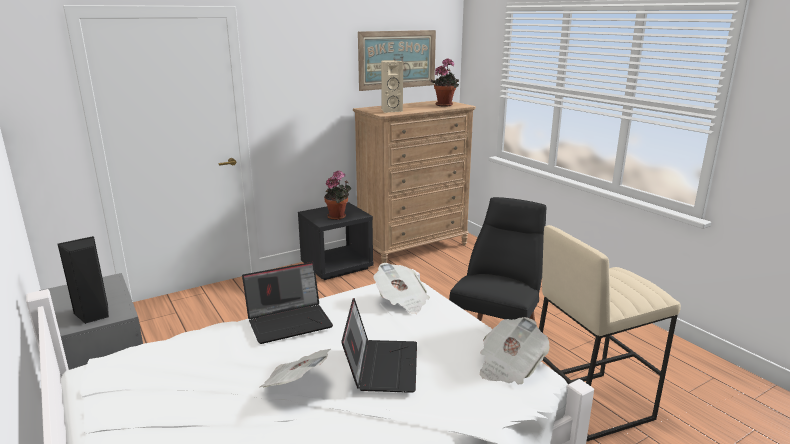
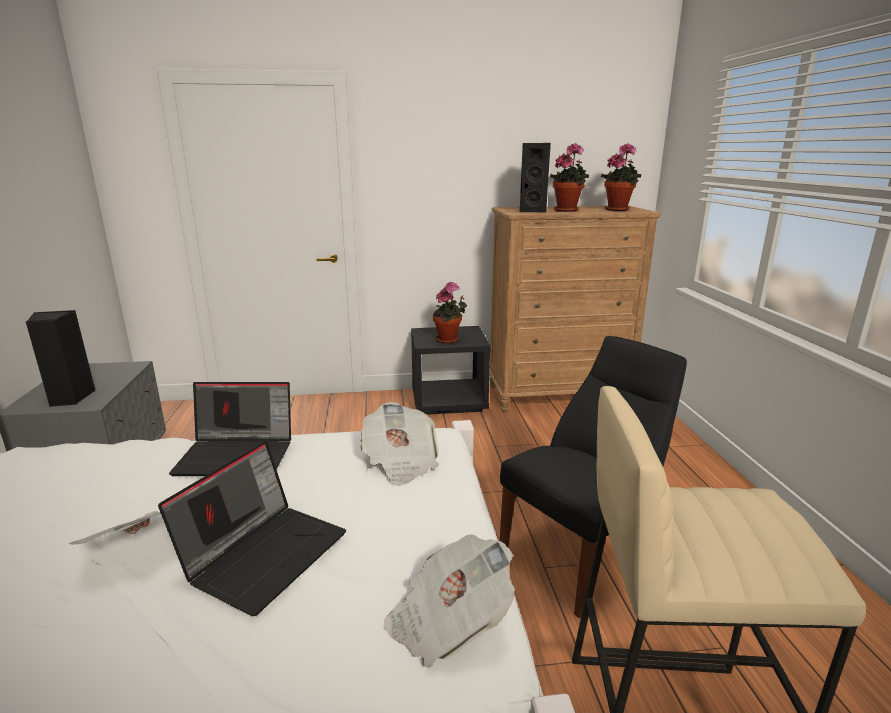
camera: 25 degrees right, 0 degrees up
picture [358,30,436,91] -> none
beige speaker [381,60,403,113] -> black speaker [520,143,551,212]
none -> potted plant [549,144,589,212]

